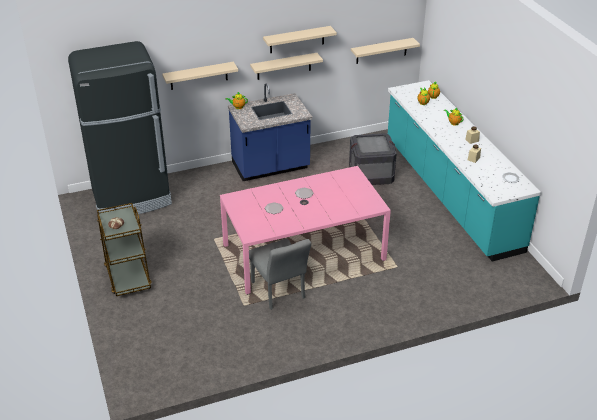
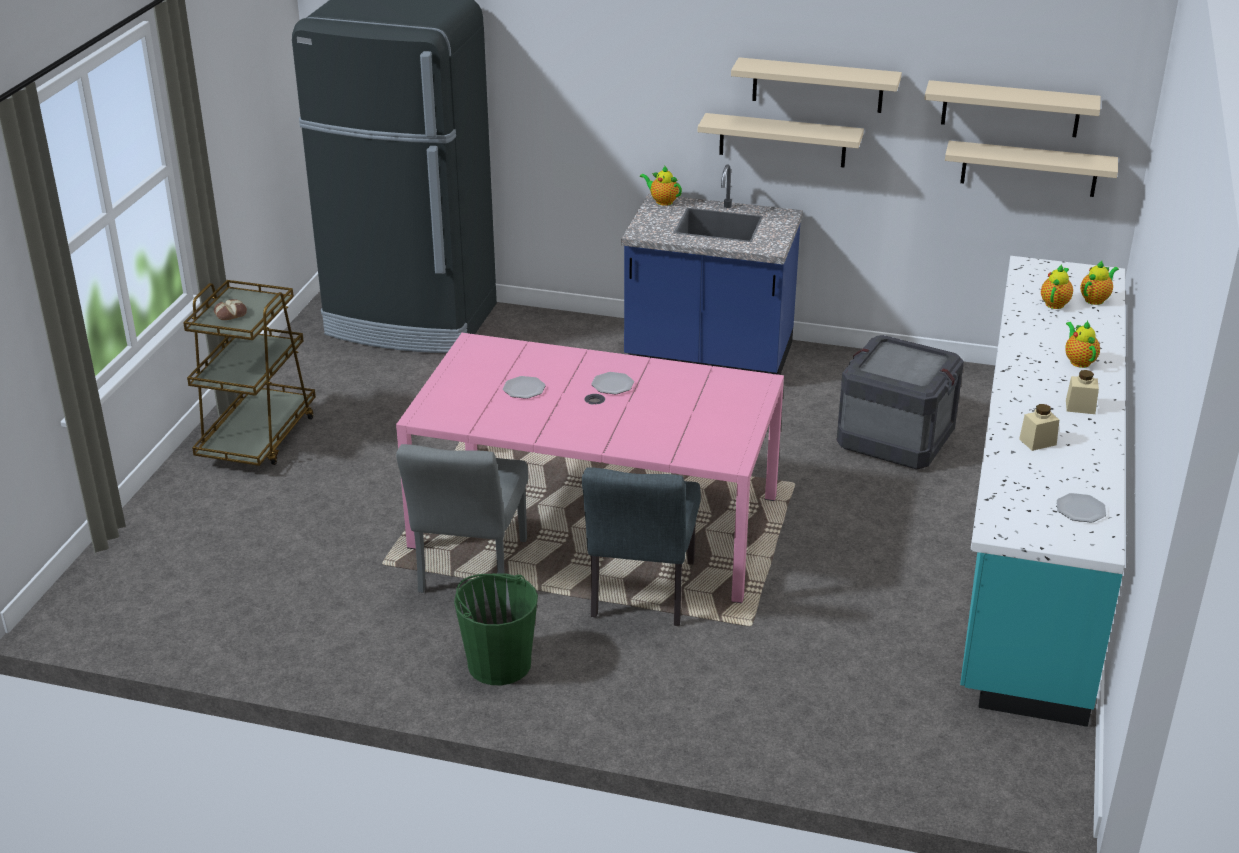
camera: 35 degrees right, 5 degrees down
beige shelf [162,62,238,90] -> beige shelf moved to [924,80,1101,137]
none -> green bucket [454,573,538,685]
none -> grey chair [582,467,701,626]

